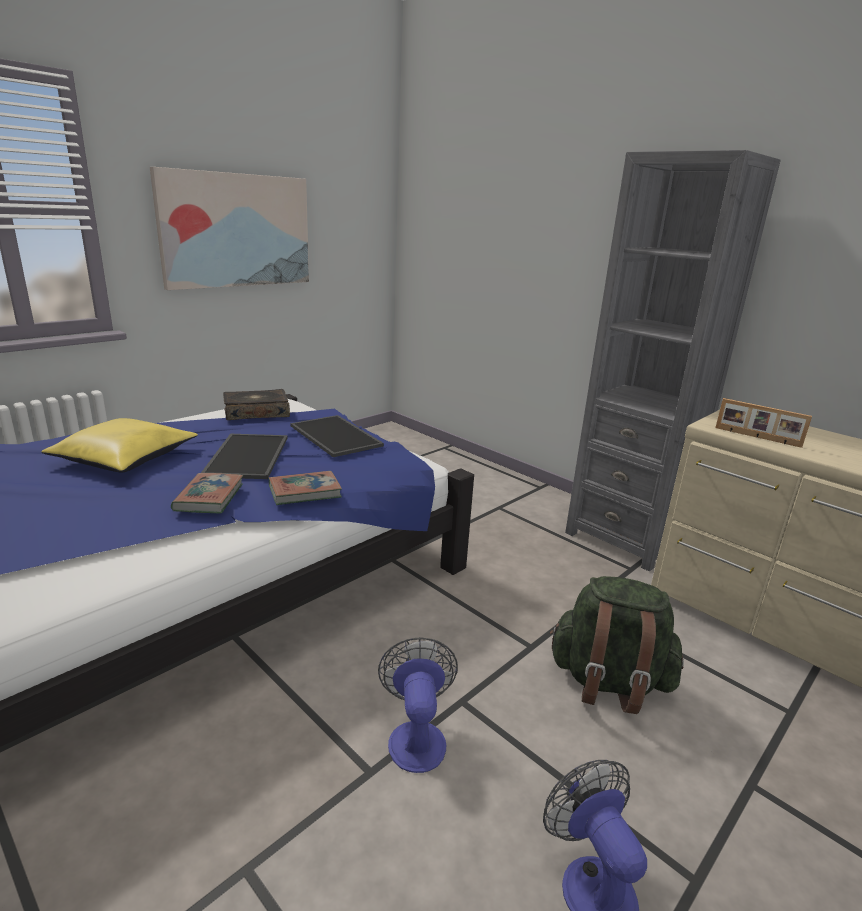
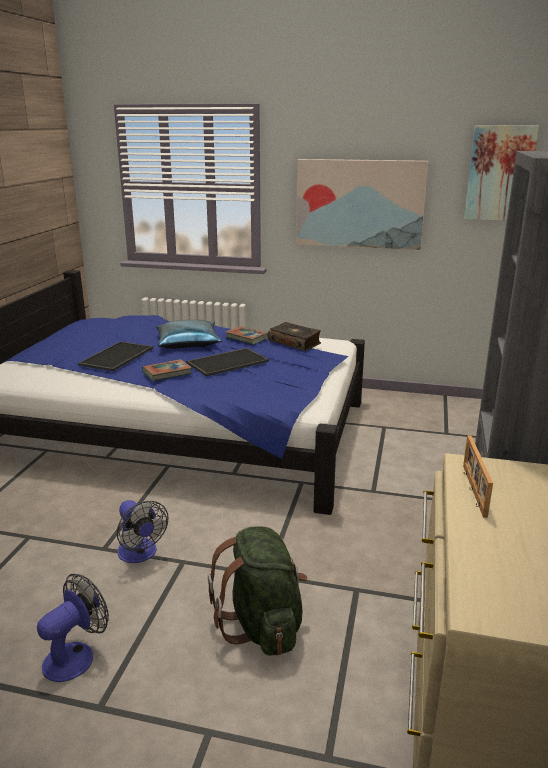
camera: 60 degrees right, 0 degrees up
yellow pillow [41,418,198,472] -> blue pillow [156,320,222,349]
book [269,471,342,505] -> book moved to [225,326,268,345]
tray [291,415,384,457] -> tray moved to [78,341,153,371]
fan [378,637,458,773] -> fan turned 90 degrees clockwise [117,500,168,563]
none -> picture [464,125,539,221]

